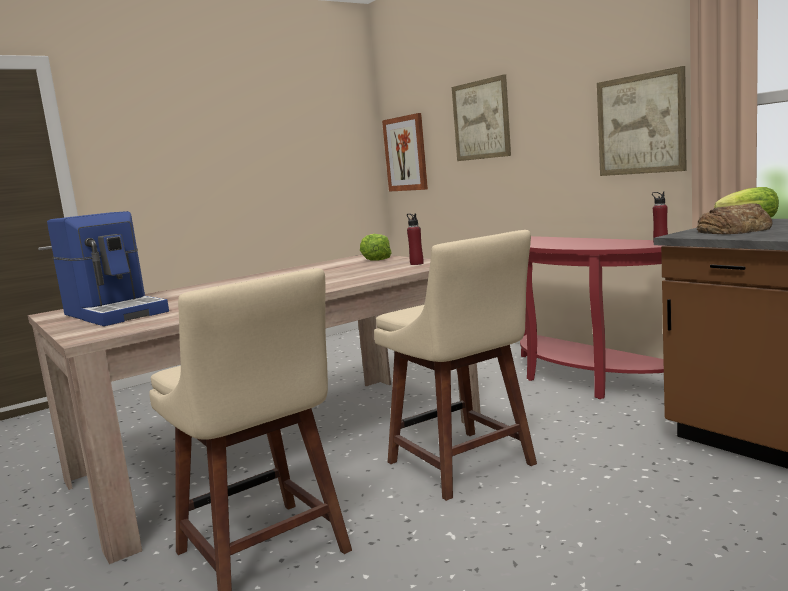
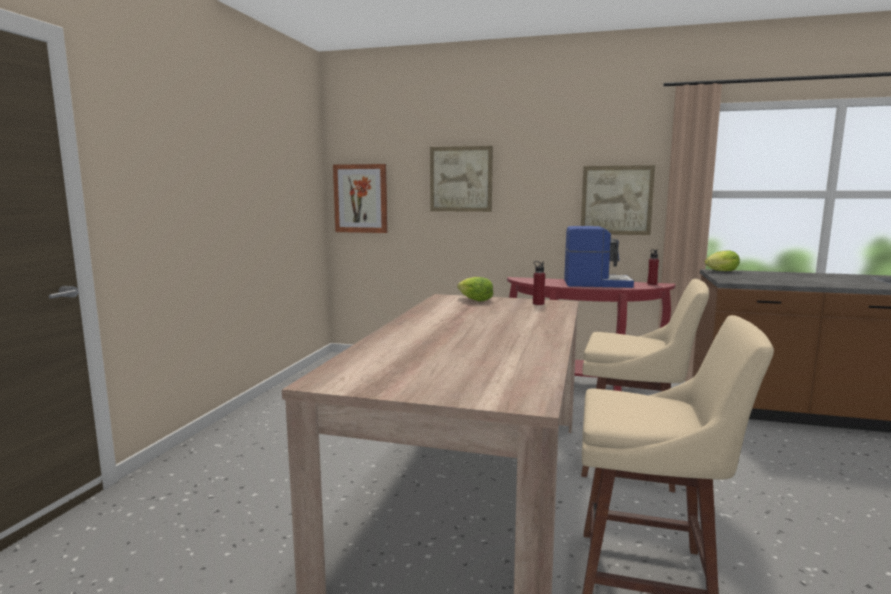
camera: 40 degrees left, 0 degrees up
coffee machine [47,211,169,326] -> coffee machine moved to [564,226,634,288]
bread [697,203,773,234] -> none

